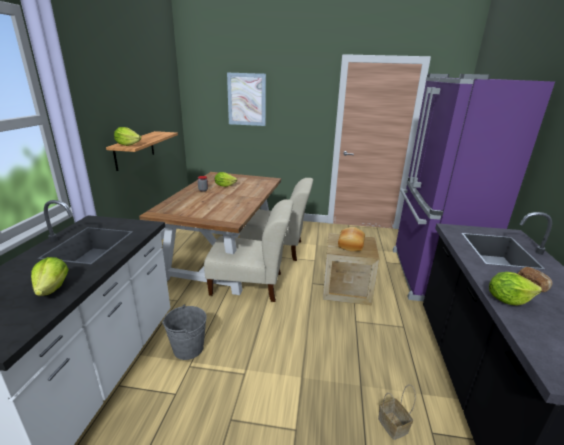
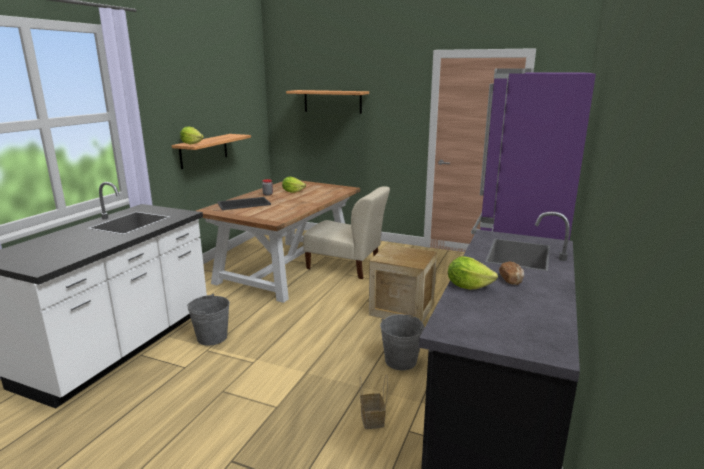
camera: 15 degrees right, 5 degrees down
lettuce [31,257,69,296] -> none
beige chair [204,199,293,302] -> none
picture [227,73,266,126] -> shelf [286,90,369,114]
bread [338,227,365,251] -> none
none -> tray [217,197,271,210]
none -> grey bucket [380,314,424,370]

